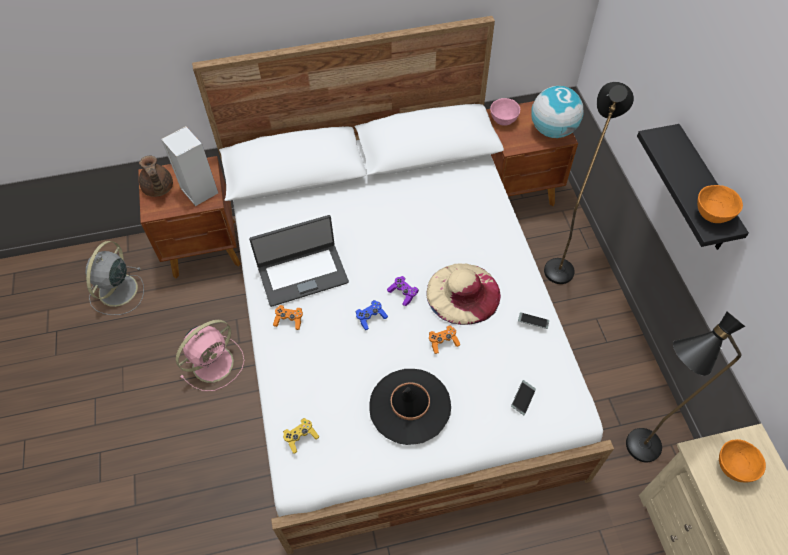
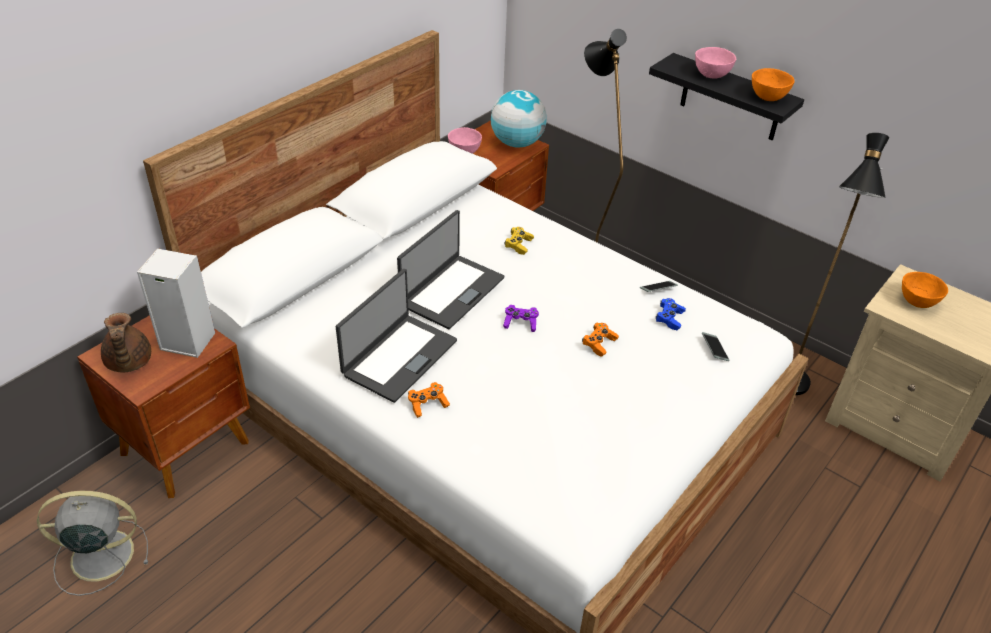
camera: 40 degrees left, 15 degrees down
grey fan [85,241,144,315] -> grey fan turned 105 degrees clockwise [37,491,148,596]
brown teapot [139,156,173,197] -> brown teapot turned 45 degrees clockwise [101,313,151,373]
pink fan [176,320,245,391] -> none
yellow game controller [283,418,319,454] -> yellow game controller moved to [504,227,534,255]
blue game controller [356,300,388,330] -> blue game controller moved to [656,298,686,330]
black hat [369,369,451,445] -> none
beige hat [426,264,501,325] -> none
none -> laptop [397,210,504,329]
none -> pink bowl [695,47,736,79]

